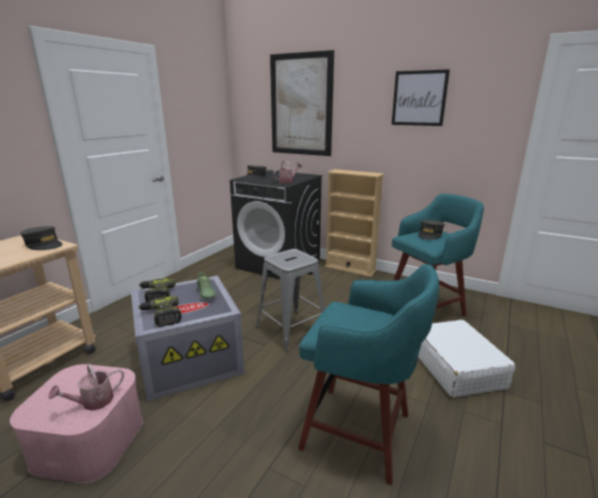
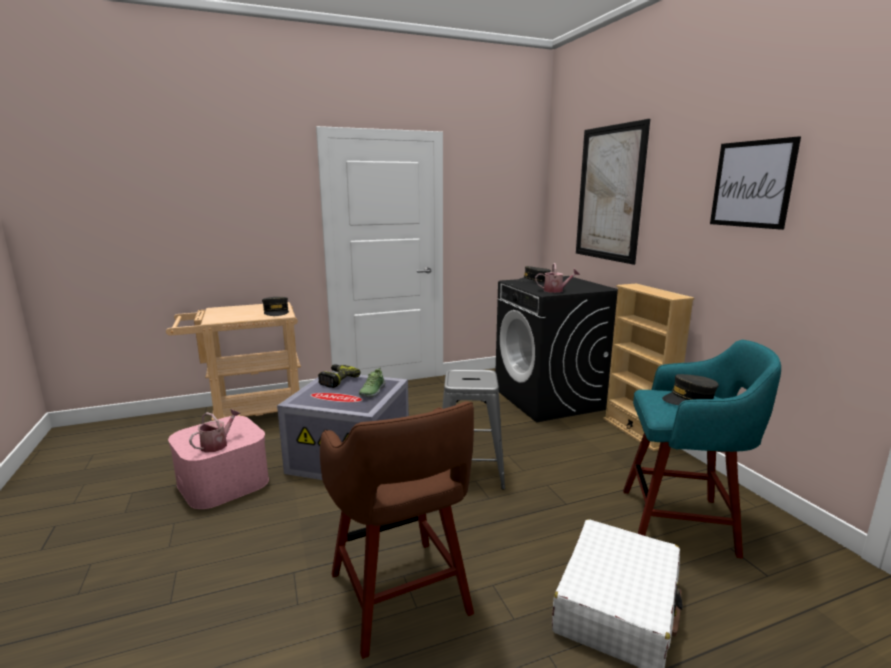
camera: 40 degrees right, 5 degrees down
watering can [48,364,124,411] -> watering can turned 120 degrees clockwise [189,409,241,453]
power drill [138,296,182,327] -> none
turquoise stool [298,264,439,485] -> brown stool [320,401,474,659]

